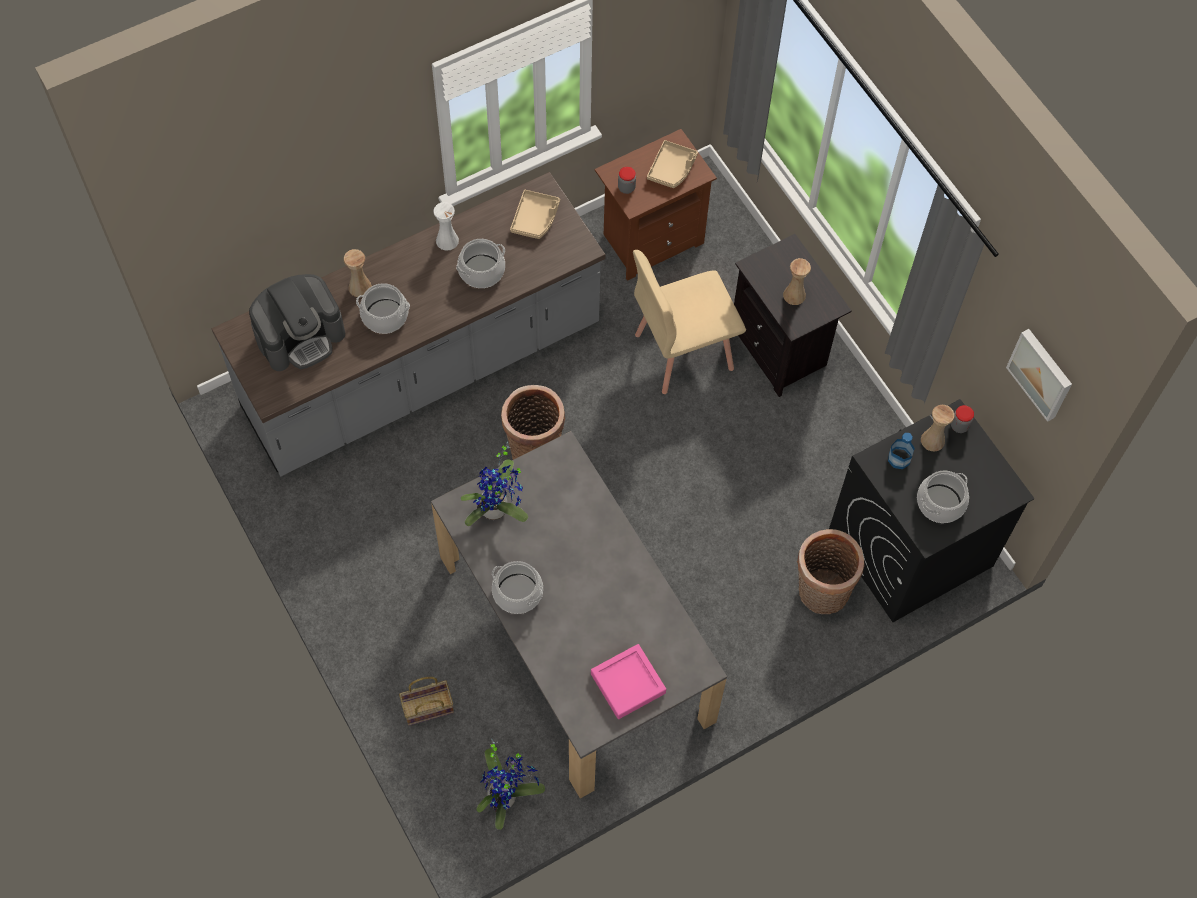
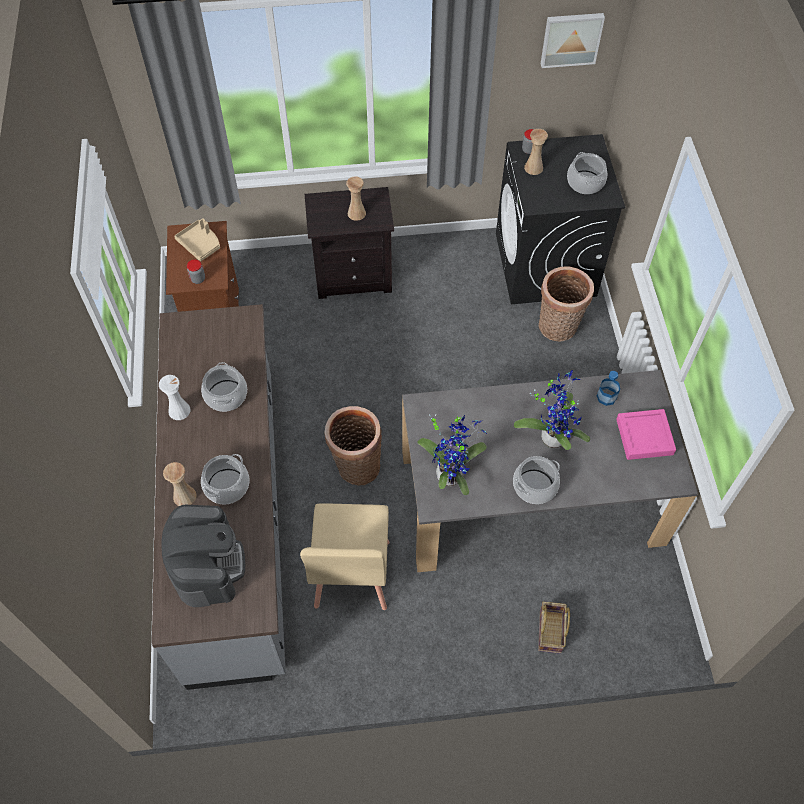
camera: 65 degrees left, 5 degrees down
potted plant [476,739,545,830] -> potted plant moved to [514,370,590,450]
beige tray [510,190,560,239] -> none
beige chair [633,250,746,394] -> beige chair moved to [300,503,389,610]
bottle [888,433,915,469] -> bottle moved to [597,371,620,406]

